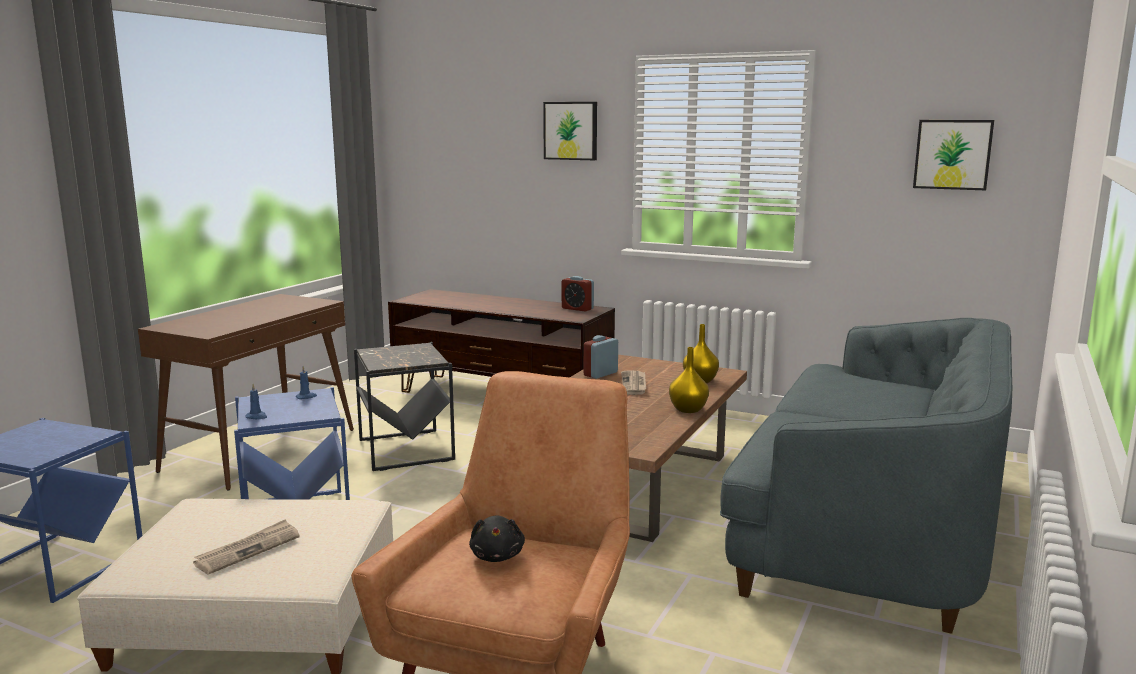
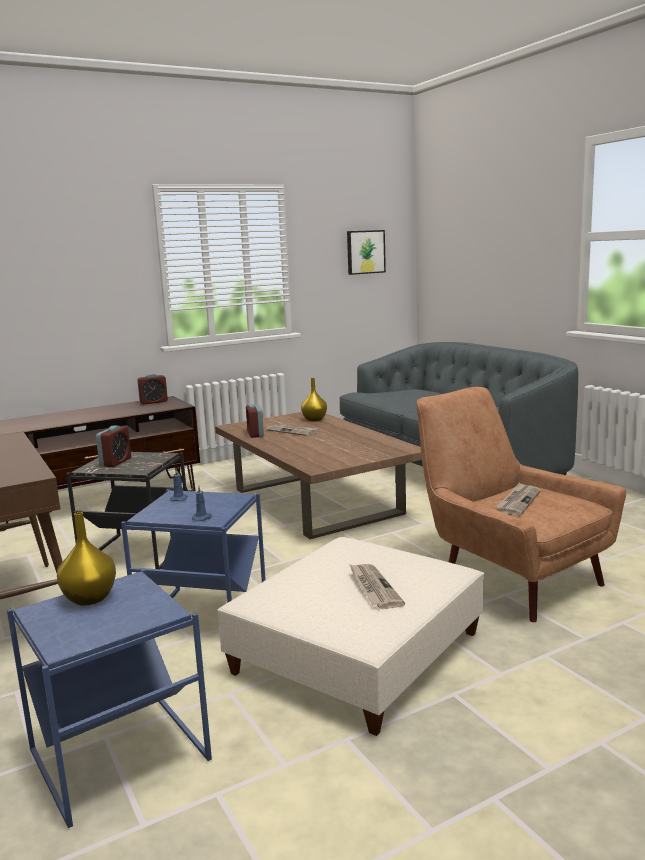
camera: 55 degrees left, 0 degrees up
black plush toy [469,515,525,562] -> newspaper [495,482,541,516]
picture [543,102,597,160] -> none
yellow vase [669,347,709,413] -> yellow vase moved to [57,512,116,606]
none -> alarm clock [96,426,131,467]

